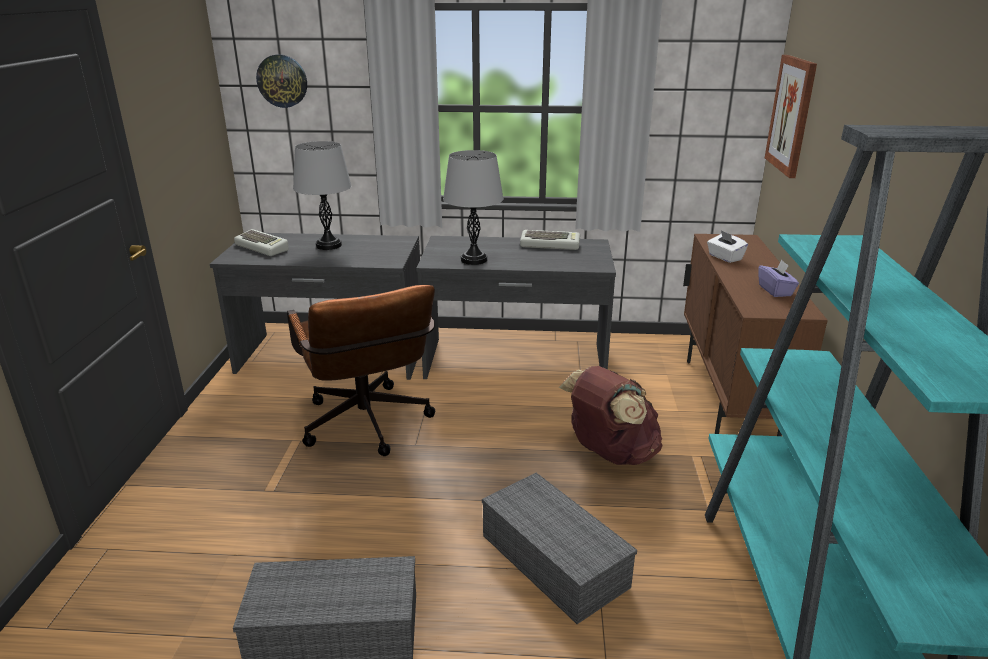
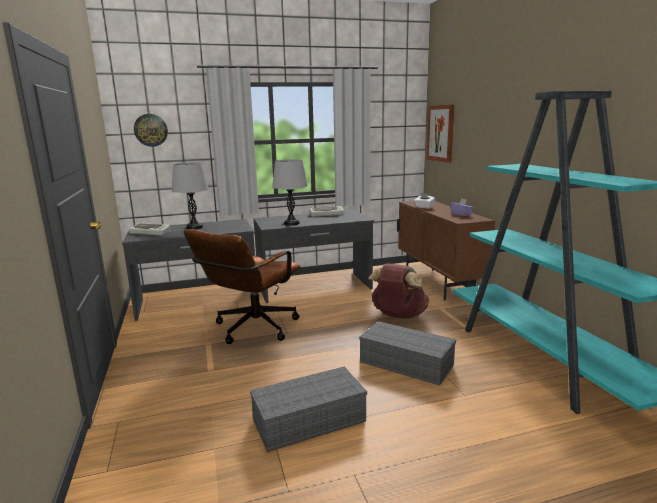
camera: 20 degrees left, 10 degrees down
brown office chair [287,285,435,456] -> brown office chair turned 75 degrees clockwise [184,229,300,344]

